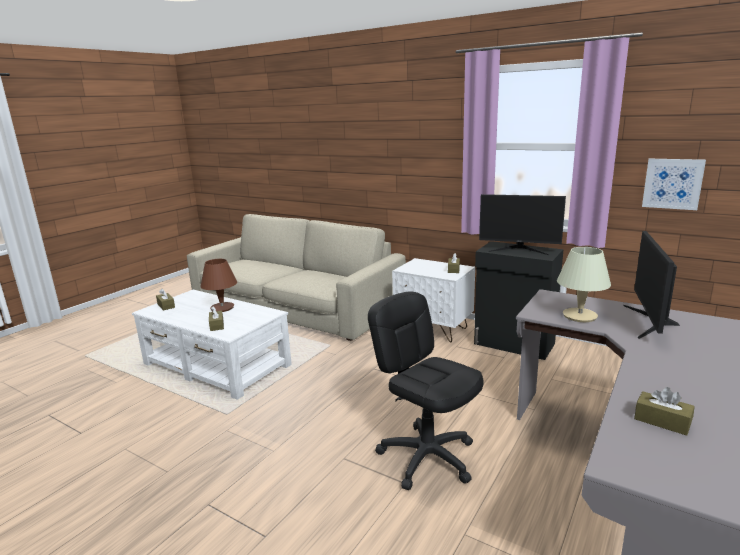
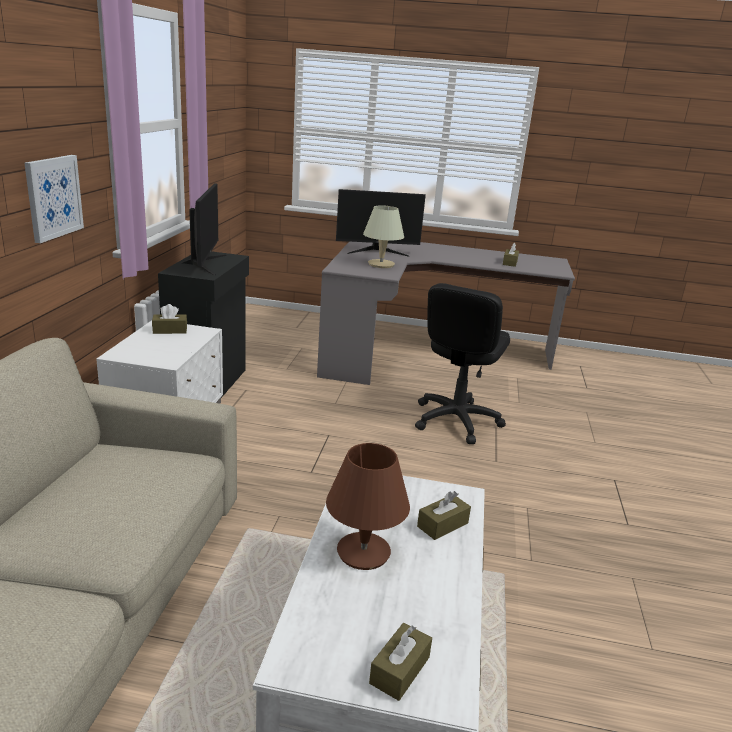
camera: 115 degrees left, 5 degrees up
picture [642,159,706,210] -> picture moved to [24,155,84,243]

